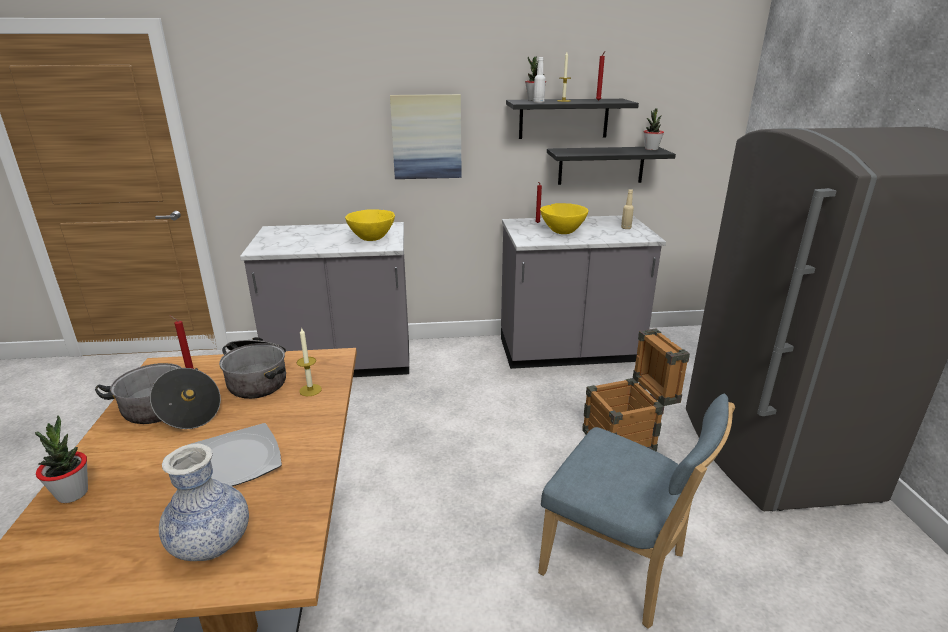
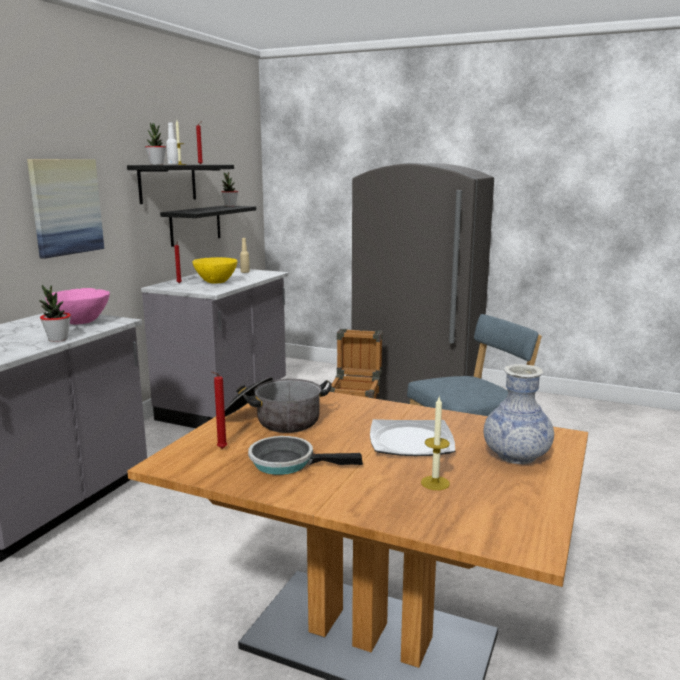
camera: 60 degrees left, 10 degrees down
potted plant [35,415,88,503] -> potted plant moved to [39,285,71,342]
cooking pot [95,363,221,429] -> frying pan [248,436,363,475]
candle [297,327,322,396] -> candle moved to [421,397,450,490]
yellow bowl [345,209,395,241] -> pink bowl [45,288,110,325]

